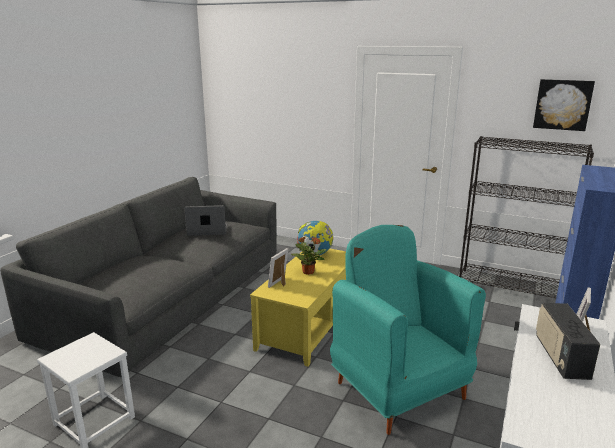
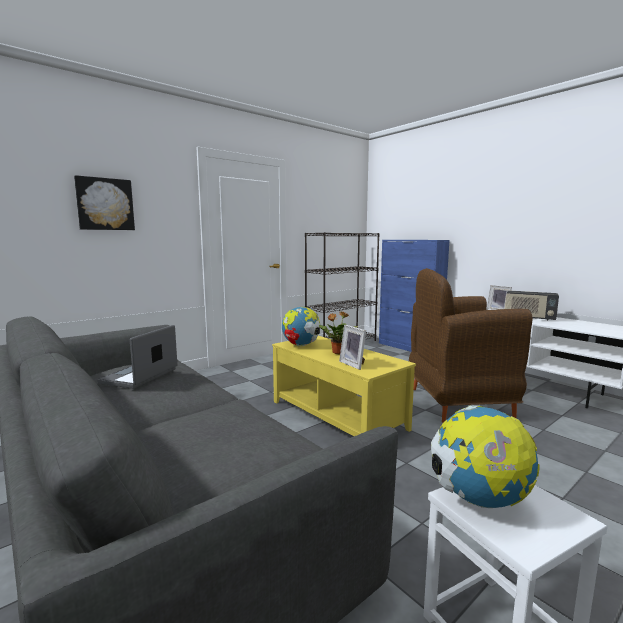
camera: 65 degrees left, 10 degrees down
turquoise armchair [330,225,486,435] -> brown armchair [409,268,533,423]
picture [533,79,595,131] -> picture moved to [74,175,135,230]
none -> globe [431,406,540,508]

